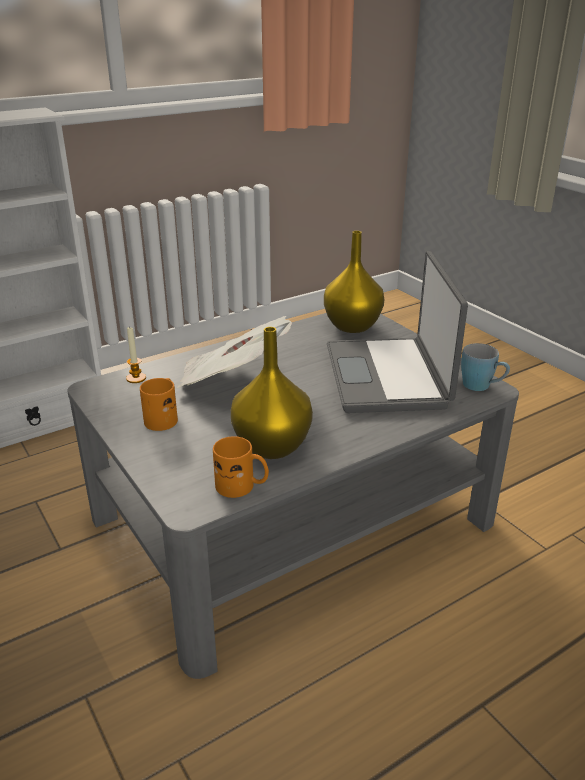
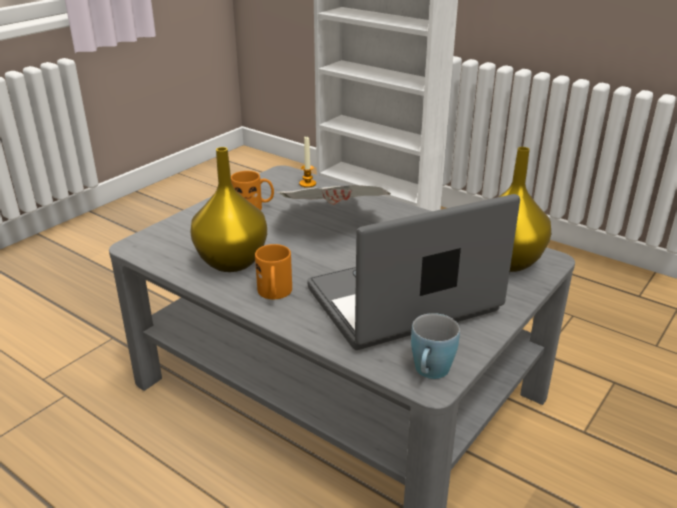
camera: 70 degrees right, 0 degrees up
orange mug [213,436,269,498] -> orange mug moved to [255,244,292,299]

